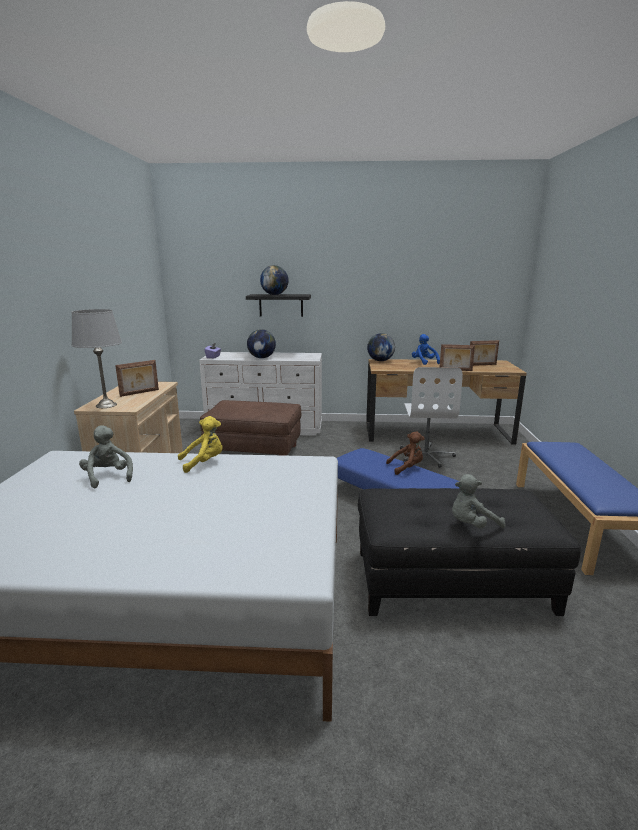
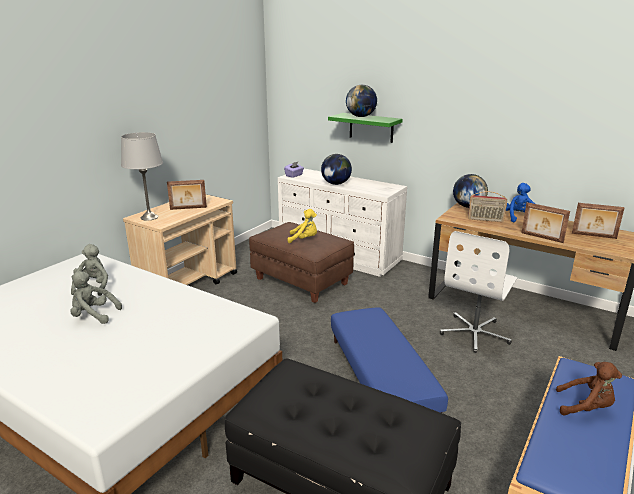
camera: 30 degrees right, 5 degrees up
yellow plush toy [178,416,223,473] -> yellow plush toy moved to [287,209,317,243]
black shelf [246,294,311,317] -> green shelf [328,113,403,143]
brown plush toy [386,431,425,475] -> brown plush toy moved to [556,362,622,416]
grey plush toy [452,474,506,528] -> grey plush toy moved to [70,271,122,324]
none -> radio [468,191,507,222]

